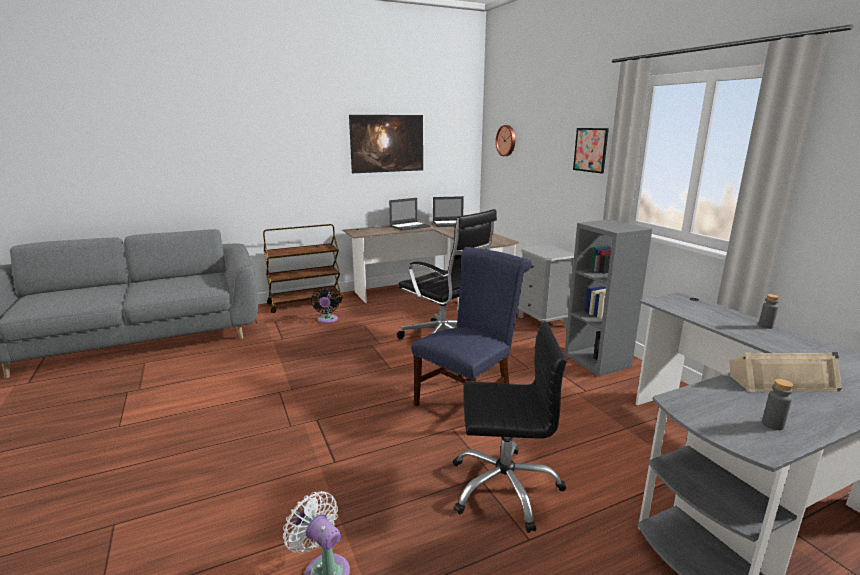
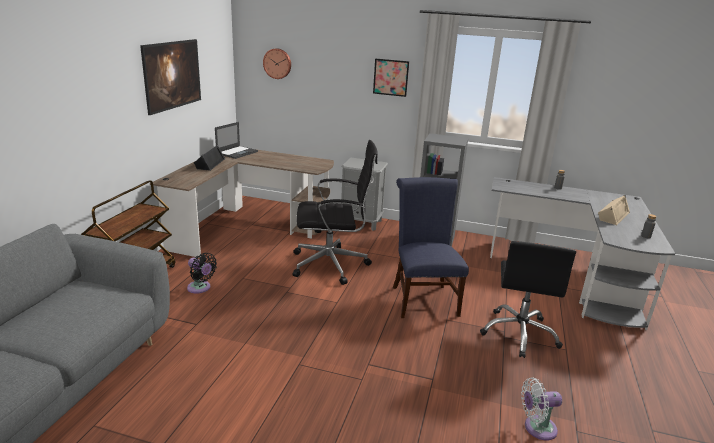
camera: 50 degrees left, 5 degrees up
laptop [389,198,430,231] -> black speaker [194,145,225,171]
black office chair [453,321,567,533] -> black office chair turned 150 degrees clockwise [480,241,576,358]

